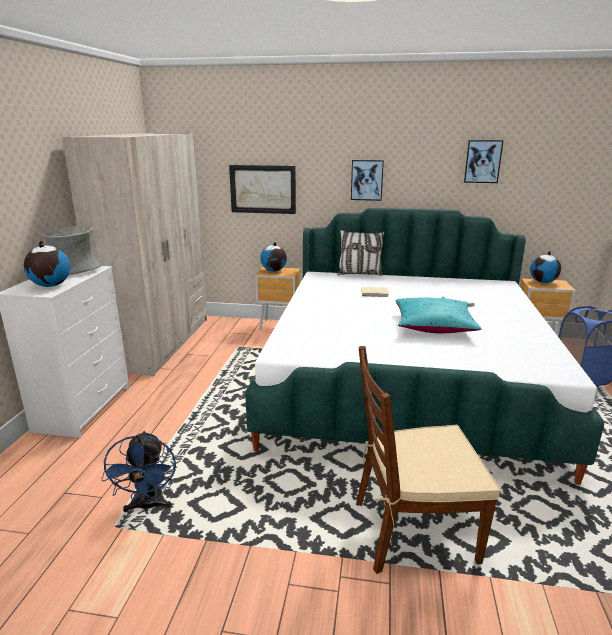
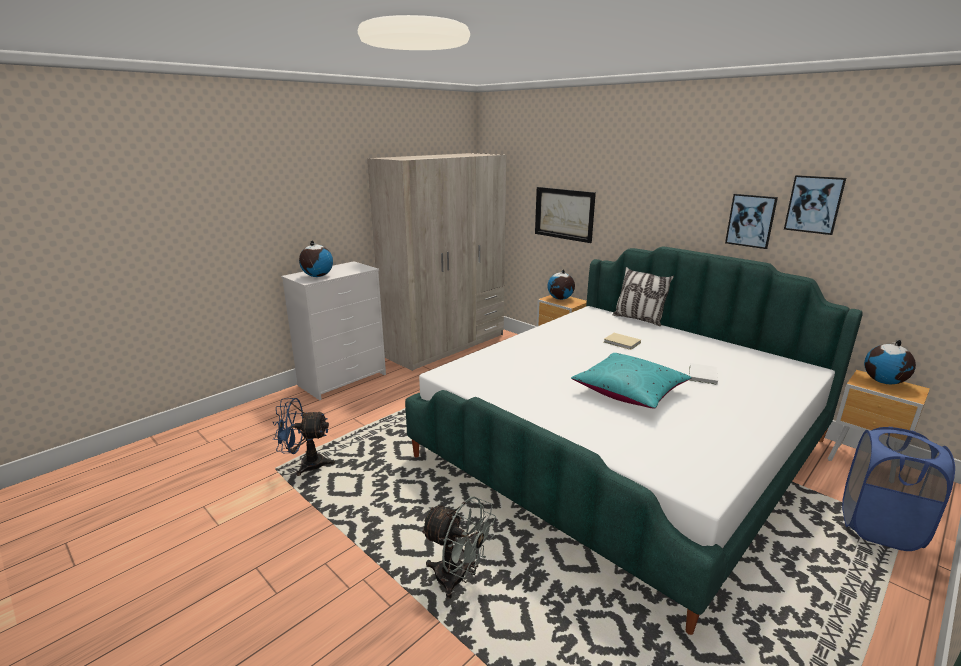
camera: 35 degrees right, 0 degrees up
grey vase [42,226,101,275] -> none
blue fan [101,431,176,512] -> blue fan turned 60 degrees clockwise [273,398,335,476]
picture [351,160,384,201] -> picture moved to [725,194,778,249]
brown chair [356,346,501,574] -> grey fan [420,496,496,599]

